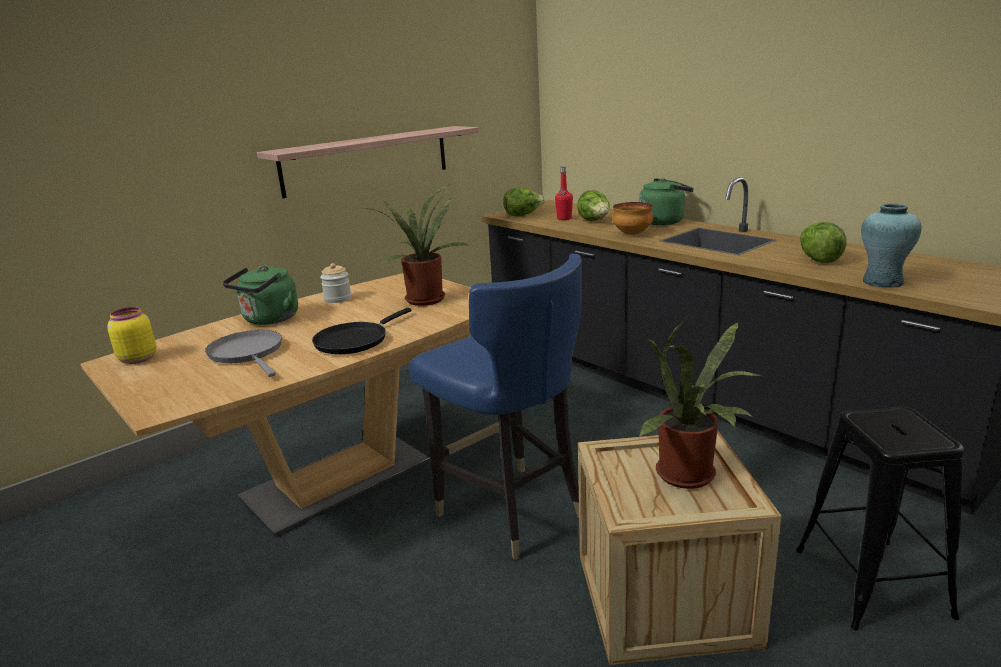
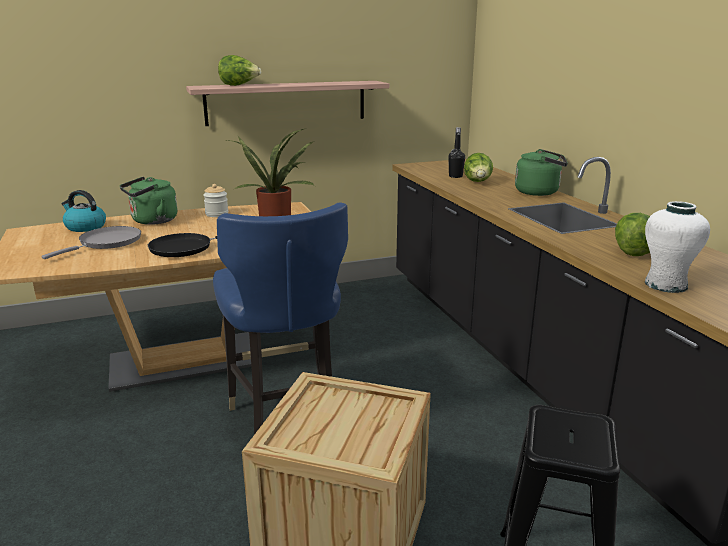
camera: 20 degrees right, 0 degrees up
yellow jar [107,307,156,364] -> none
grey frying pan [205,330,282,377] -> grey frying pan turned 45 degrees clockwise [41,226,141,259]
lettuce [503,188,545,217] -> lettuce moved to [218,55,261,86]
red bottle [555,166,573,220] -> black bottle [448,127,465,178]
bowl [612,202,653,235] -> none
potted plant [638,316,761,489] -> none
turquoise vase [861,203,922,288] -> white vase [645,201,710,293]
none -> kettle [61,190,106,232]

